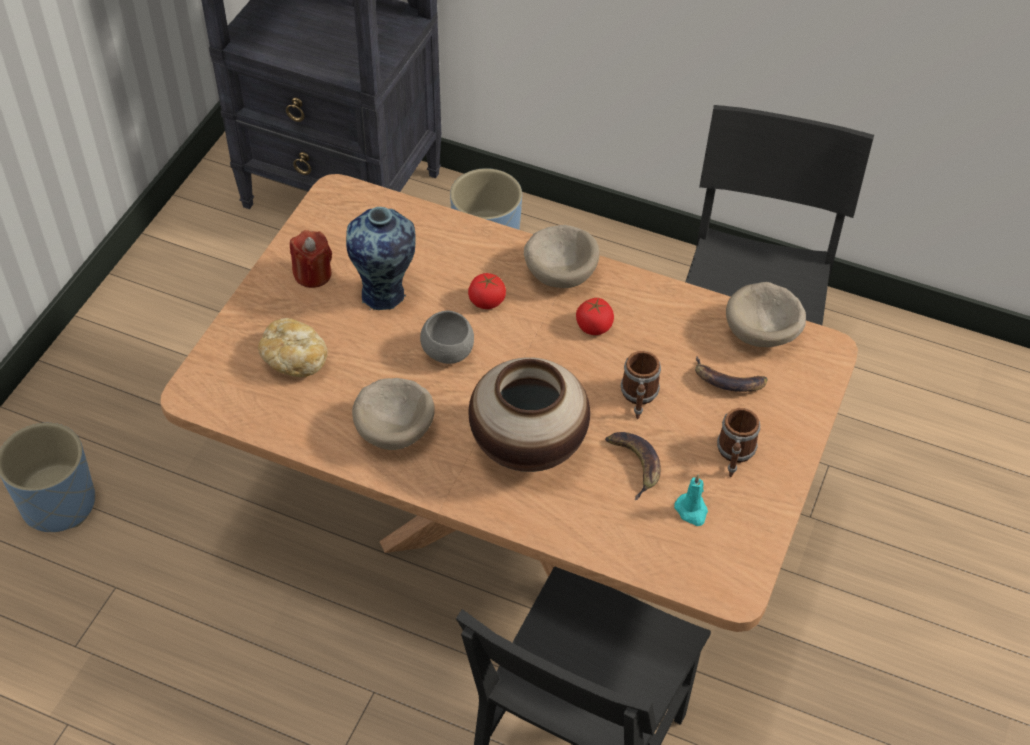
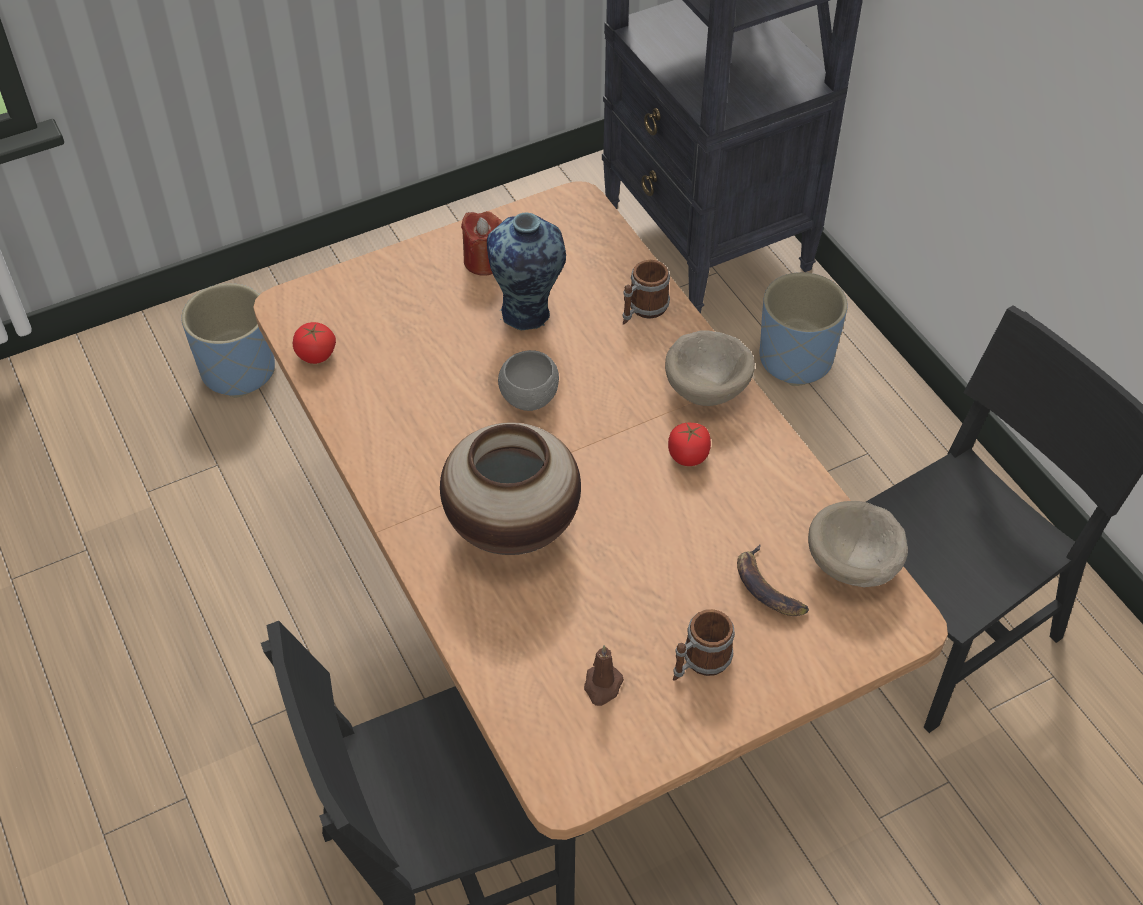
camera: 40 degrees right, 0 degrees up
bread [258,318,328,377] -> none
beige bowl [352,378,435,450] -> none
tomato [468,273,506,309] -> tomato moved to [293,322,336,364]
banana [605,432,661,500] -> none
mug [621,351,661,419] -> mug moved to [623,260,670,324]
turquoise candle [674,475,708,526] -> brown candle [584,645,624,706]

